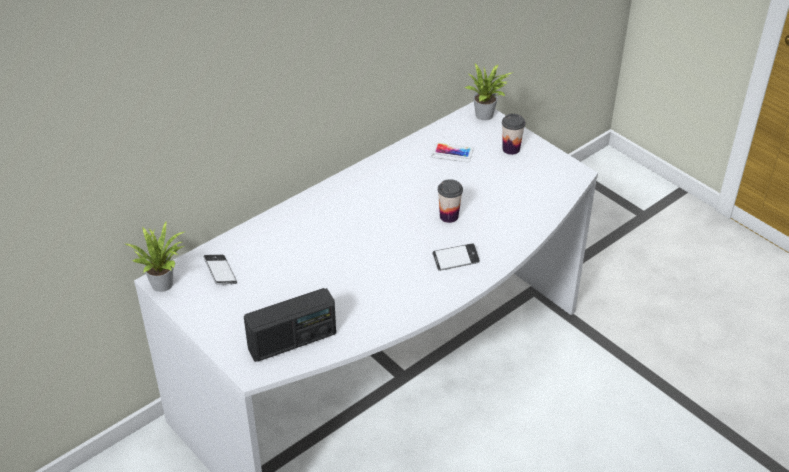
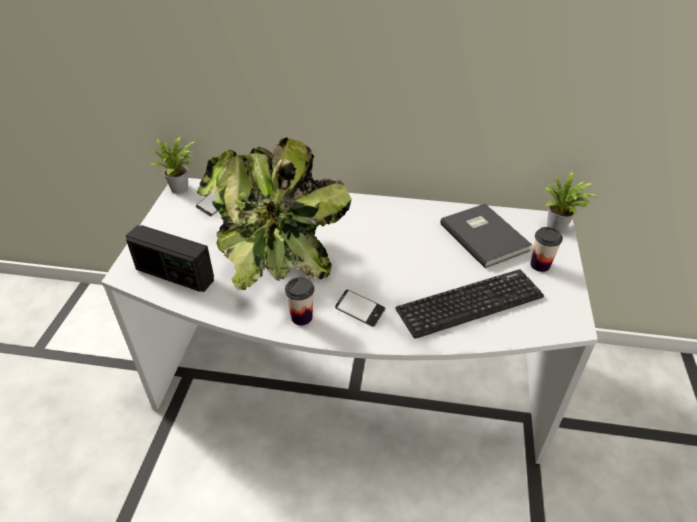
camera: 50 degrees right, 0 degrees up
phone [431,142,474,163] -> grey book [440,204,532,268]
cup [438,179,463,223] -> cup moved to [285,277,314,325]
none -> potted plant [197,137,352,290]
none -> keyboard [395,269,544,339]

